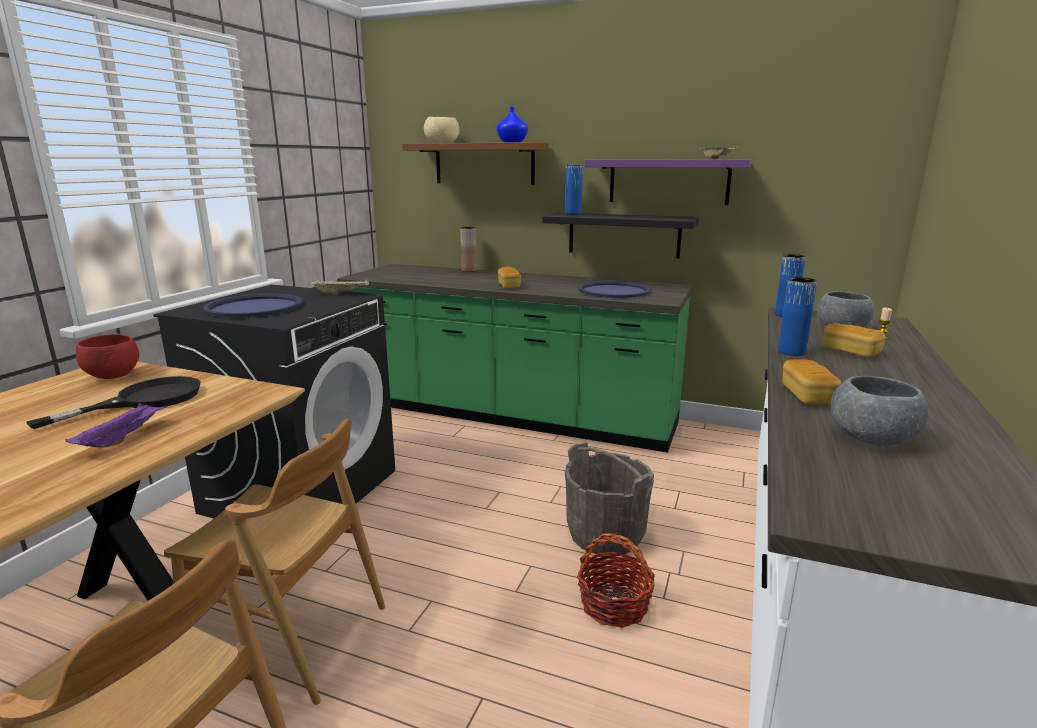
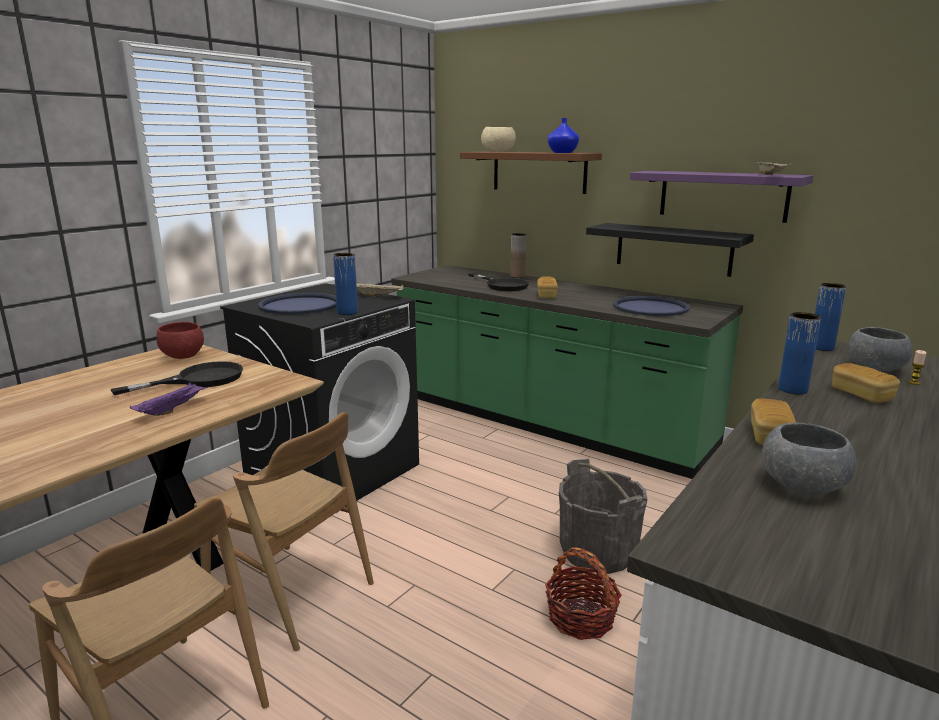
camera: 15 degrees right, 0 degrees up
blue vase [565,165,583,215] -> blue vase moved to [333,253,358,315]
none -> black frying pan [468,273,529,291]

